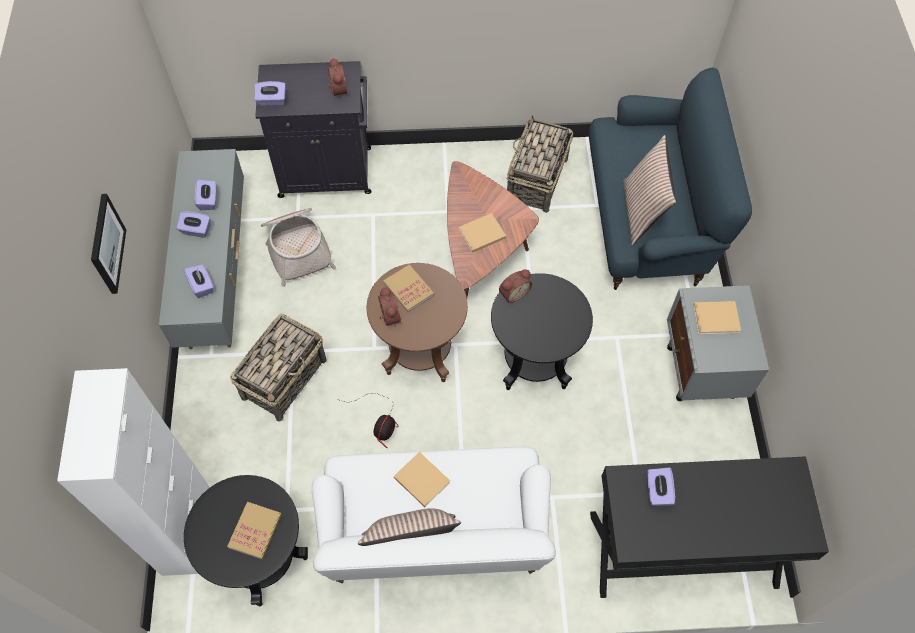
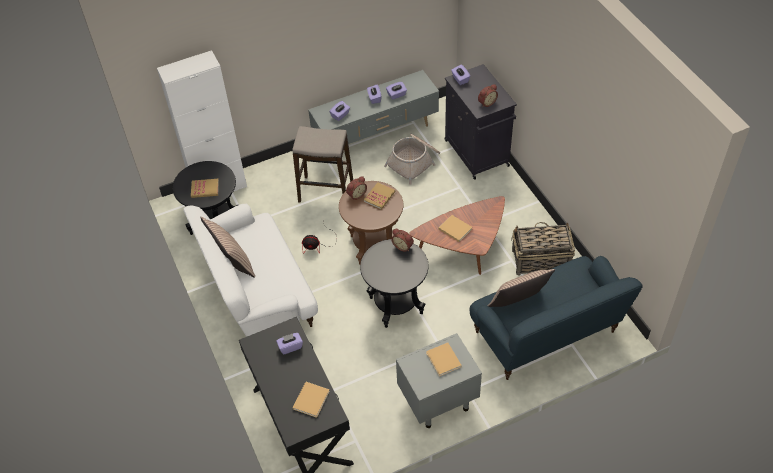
camera: 70 degrees right, 10 degrees down
picture [91,194,126,294] -> none
basket [230,314,326,422] -> stool [292,126,353,203]
beige book [394,452,450,507] -> beige book moved to [293,382,330,418]

